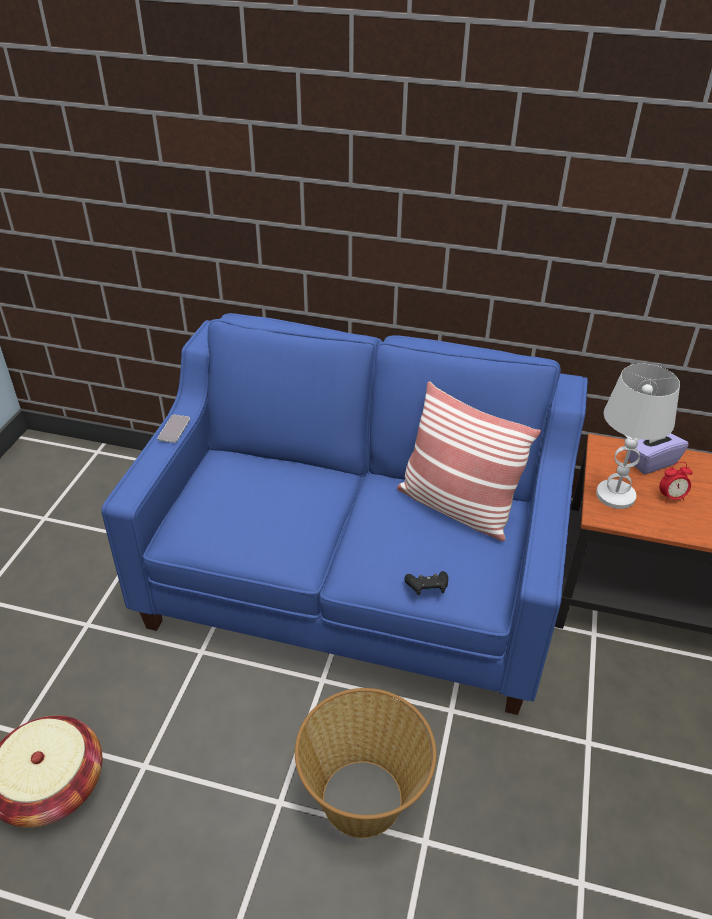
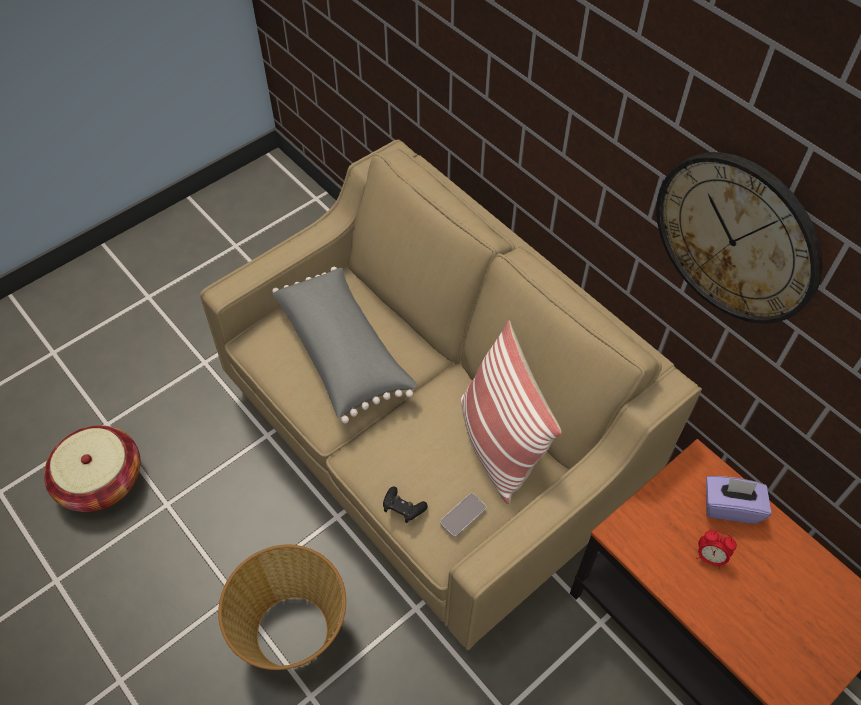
camera: 35 degrees right, 15 degrees up
blue sofa [101,313,588,715] -> beige sofa [200,140,702,651]
phone [158,415,190,443] -> phone moved to [440,493,486,537]
white table lamp [596,364,680,509] -> none
none -> grey pillow [272,267,417,424]
none -> wall clock [656,152,823,324]

